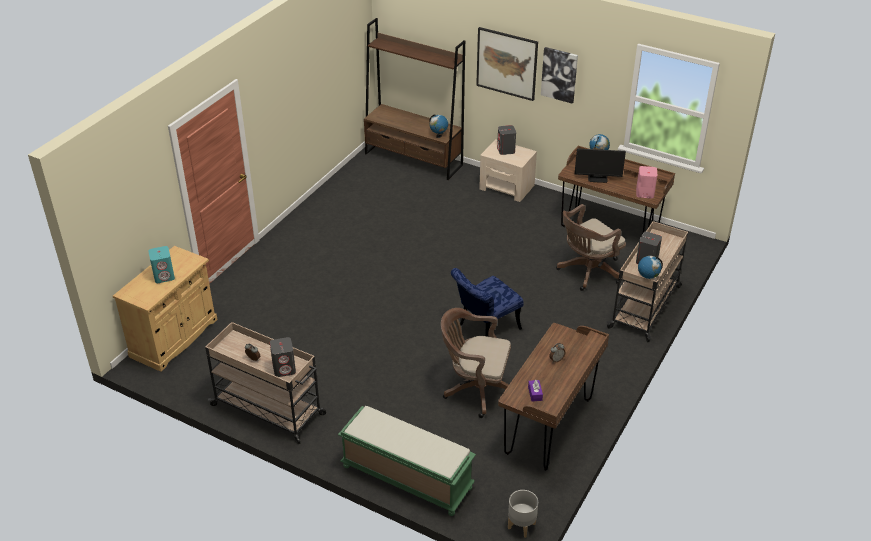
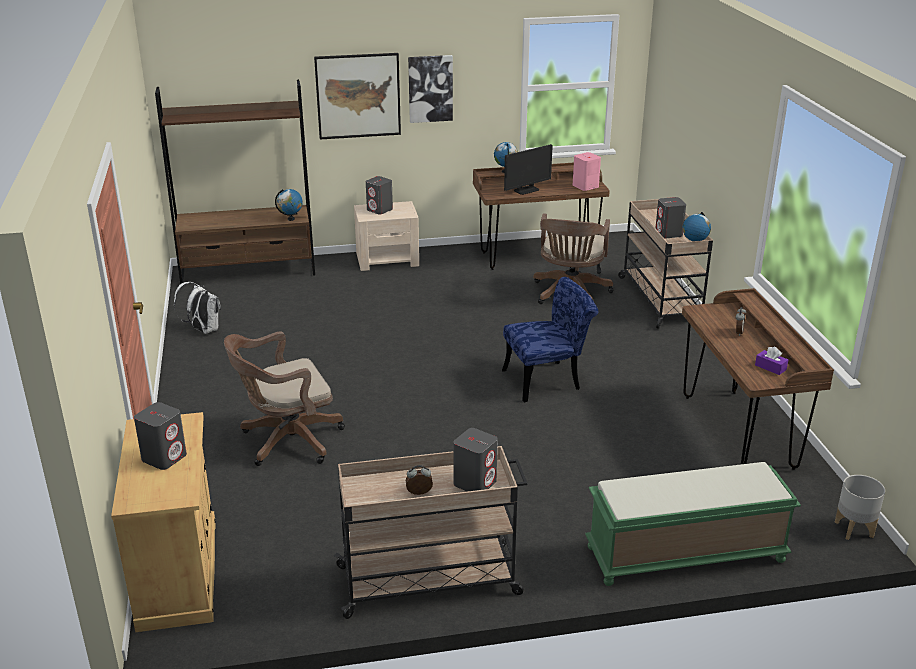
camera: 40 degrees left, 10 degrees down
turquoise speaker [148,246,175,283] -> grey speaker [134,402,187,470]
brown office chair [441,308,511,418] -> brown office chair moved to [224,331,345,466]
blue chair [451,268,524,337] -> blue chair turned 120 degrees counterclockwise [502,277,599,402]
none -> white backpack [174,282,221,334]

